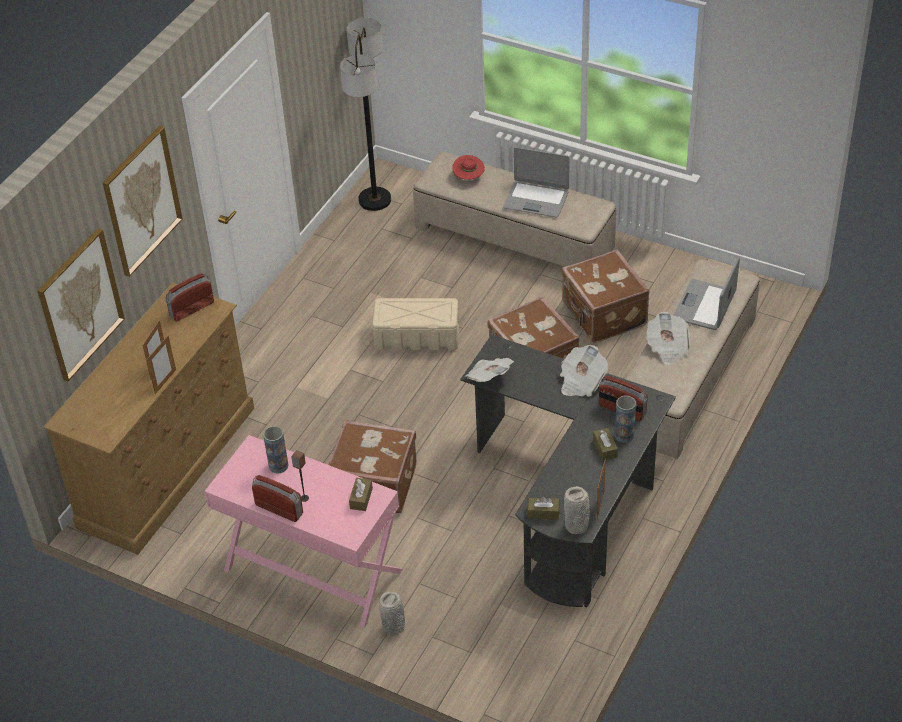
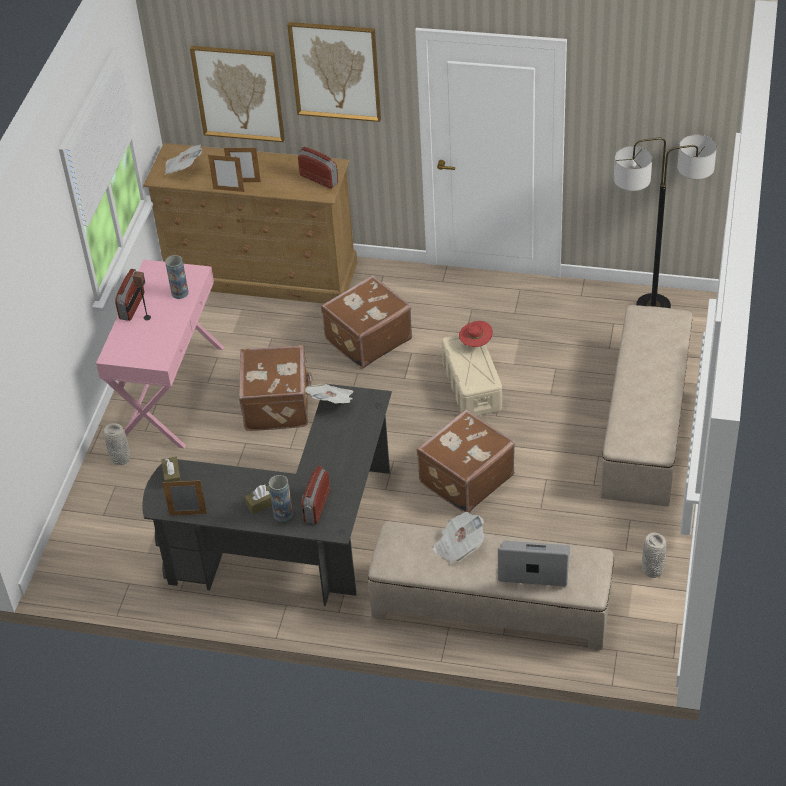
camera: 75 degrees right, 0 degrees up
brown tissue box [349,478,373,511] -> none
red hat [452,155,485,180] -> red hat moved to [459,321,493,347]
laptop [503,147,570,217] -> none
newspaper [560,345,608,397] -> newspaper moved to [164,145,202,175]
brown suitcase [561,250,649,343] -> brown suitcase moved to [321,275,412,369]
grey vase [564,486,590,534] -> grey vase moved to [642,532,666,578]

